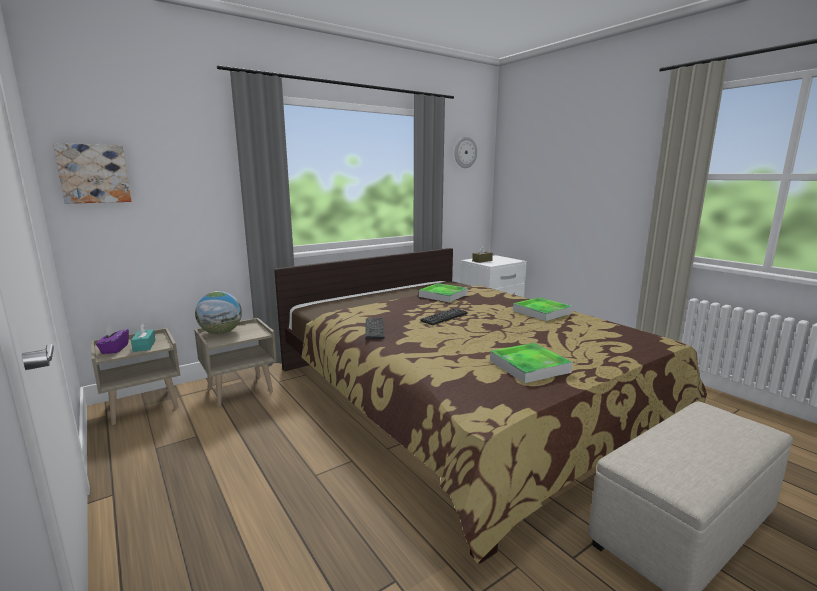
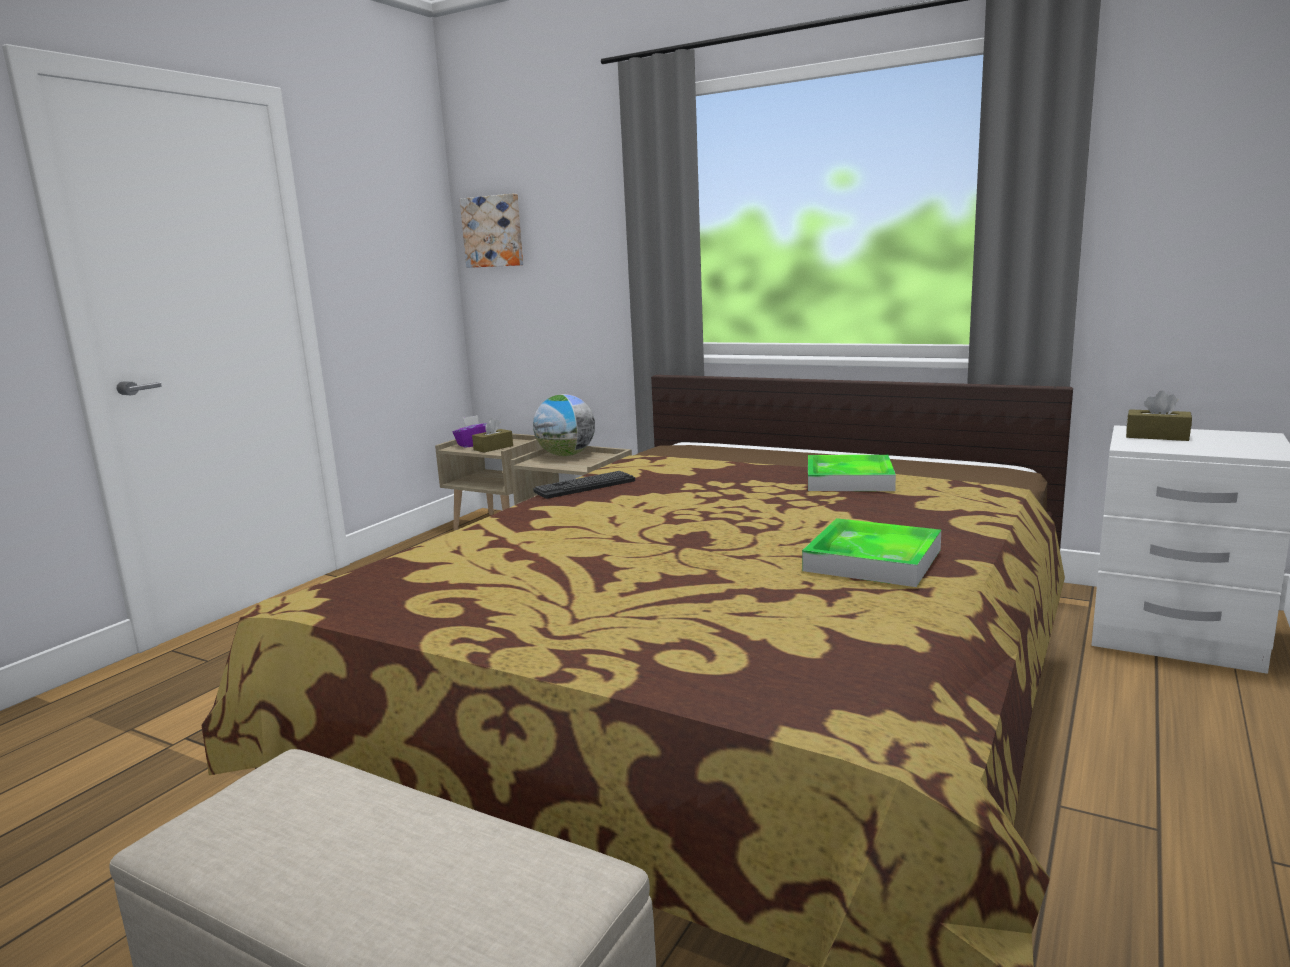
camera: 65 degrees right, 0 degrees up
turquoise tissue box [131,323,156,352] -> brown tissue box [472,418,513,453]
keyboard [420,308,467,325] -> none
wall clock [455,137,477,168] -> none
tray [490,343,572,383] -> none

